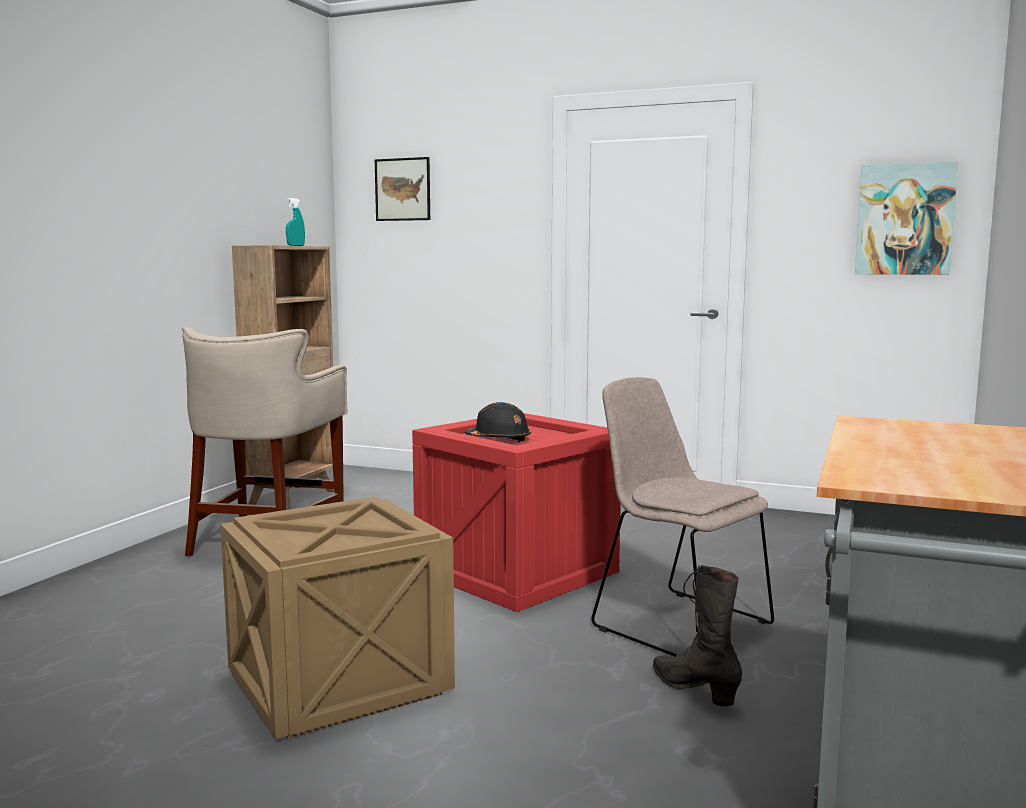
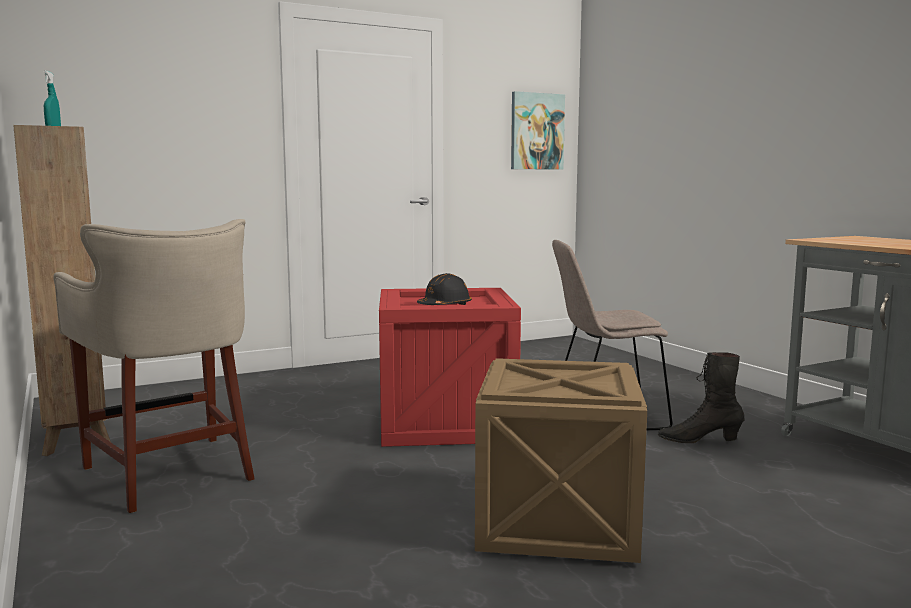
camera: 50 degrees left, 0 degrees up
picture [375,157,430,221] -> none

